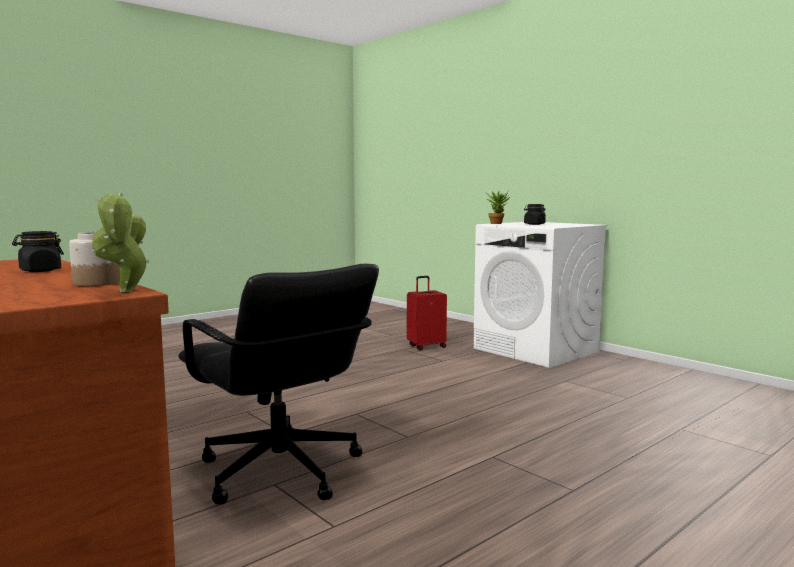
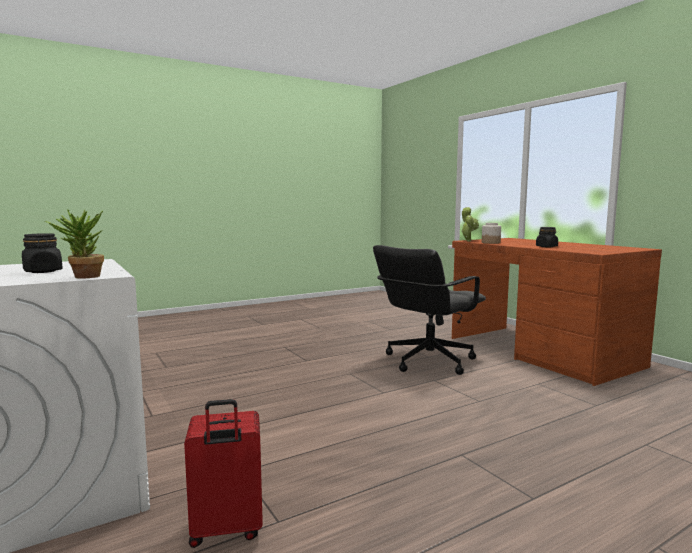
camera: 170 degrees left, 0 degrees up
black office chair [178,264,379,504] -> black office chair turned 105 degrees counterclockwise [373,245,486,375]

